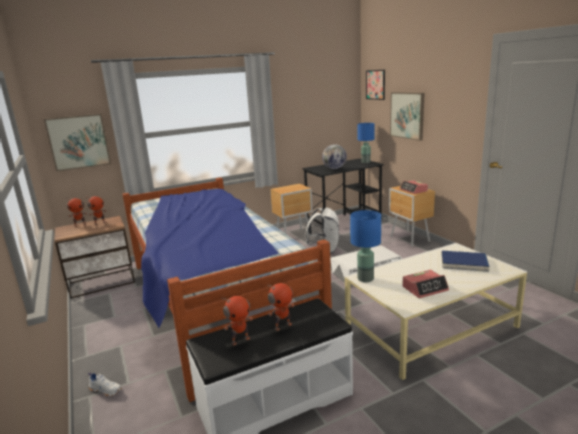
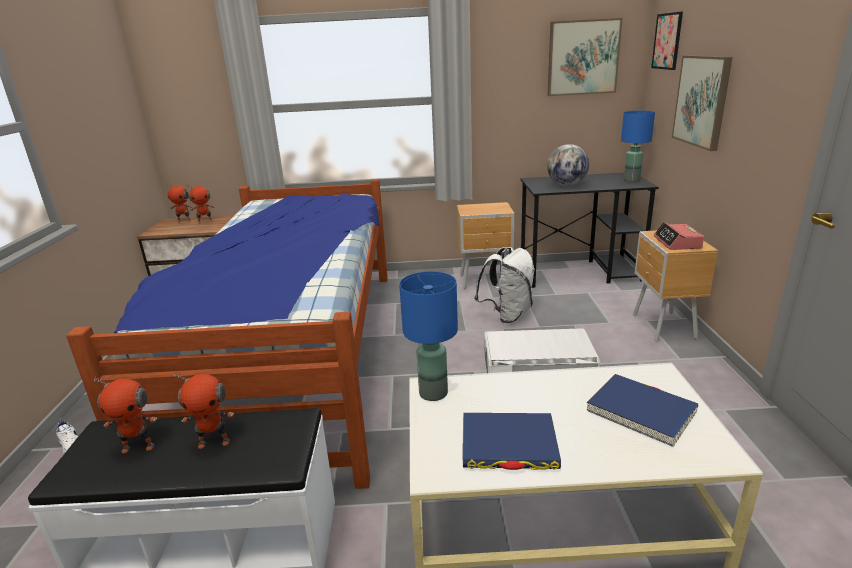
camera: 25 degrees right, 5 degrees up
picture [44,114,111,172] -> picture moved to [547,18,623,96]
alarm clock [402,270,449,298] -> blue book [462,413,561,470]

